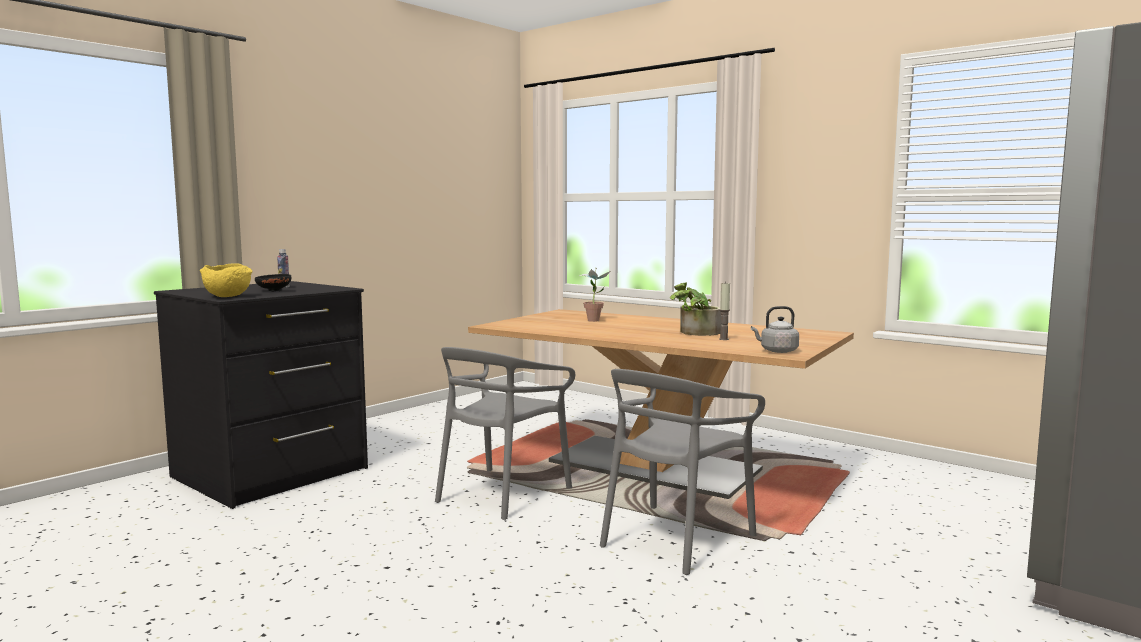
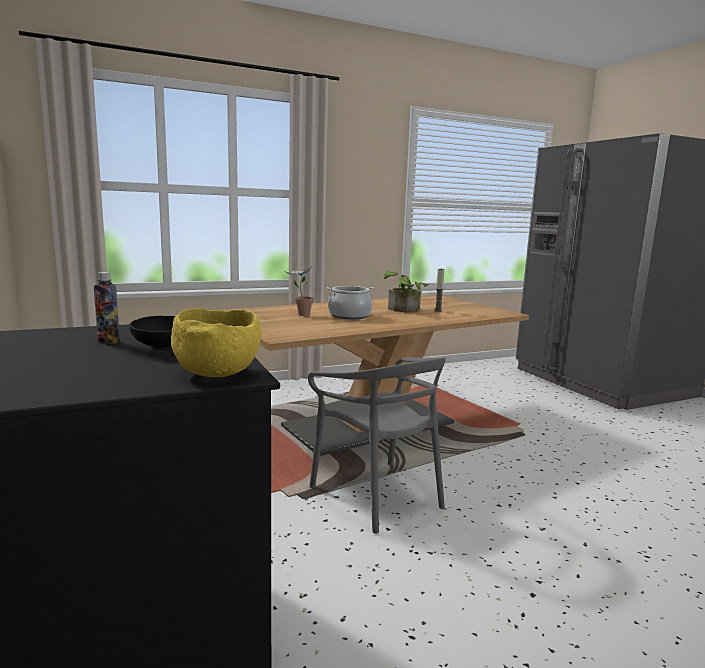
camera: 65 degrees left, 5 degrees up
grey chair [600,369,765,575] -> none
grey kettle [751,306,799,353] -> none
none -> cooking pot [327,286,375,319]

